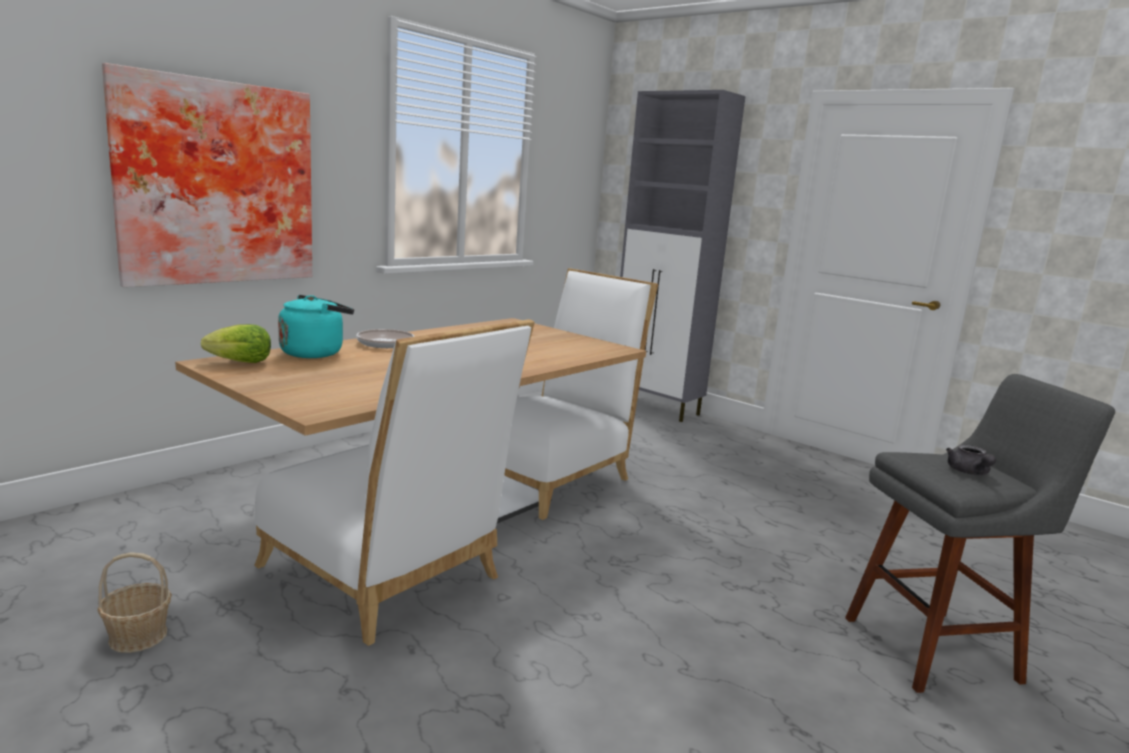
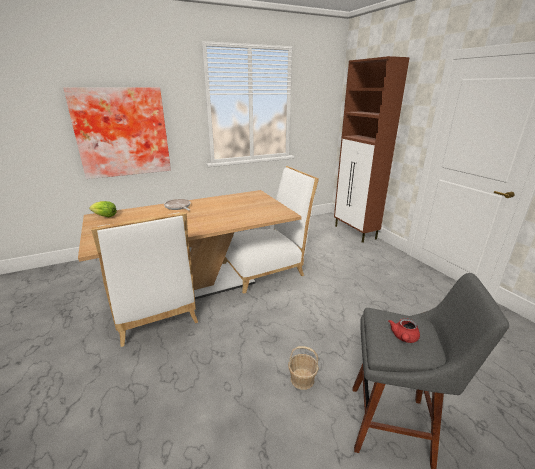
camera: 25 degrees right, 10 degrees up
basket [97,552,172,653] -> basket moved to [288,346,319,390]
turquoise kettle [278,295,354,358] -> none
grey cabinet [620,90,746,422] -> brown cabinet [334,56,410,243]
grey teapot [946,445,996,475] -> red teapot [388,318,420,343]

